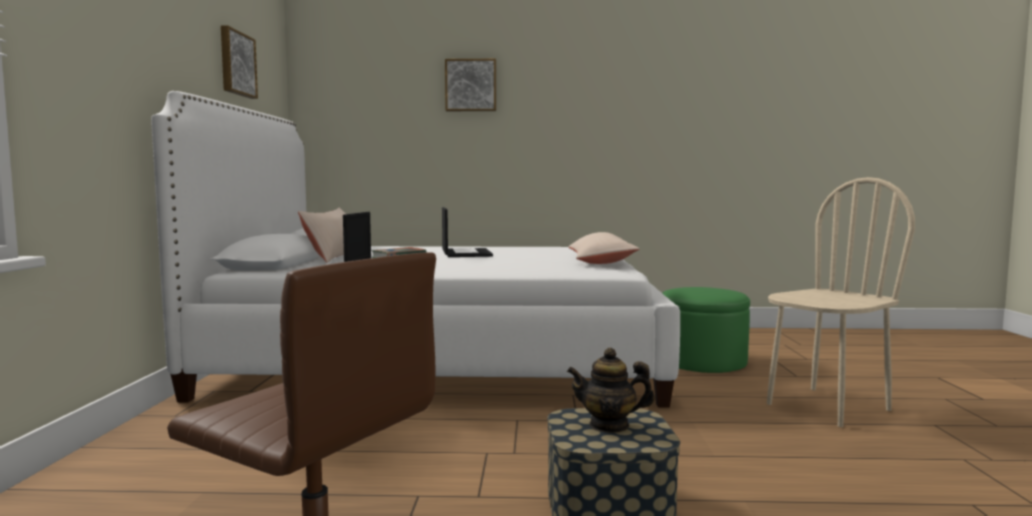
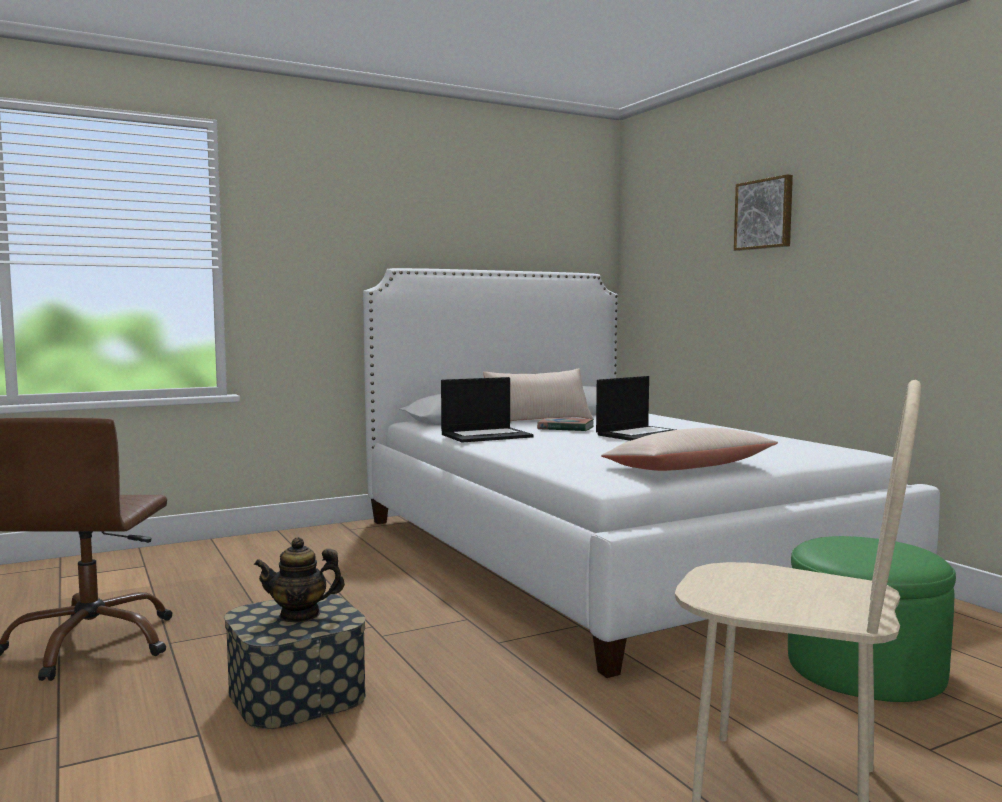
camera: 60 degrees right, 0 degrees up
picture [221,26,258,99] -> none
teapot [567,348,655,433] -> teapot turned 75 degrees counterclockwise [254,537,345,623]

